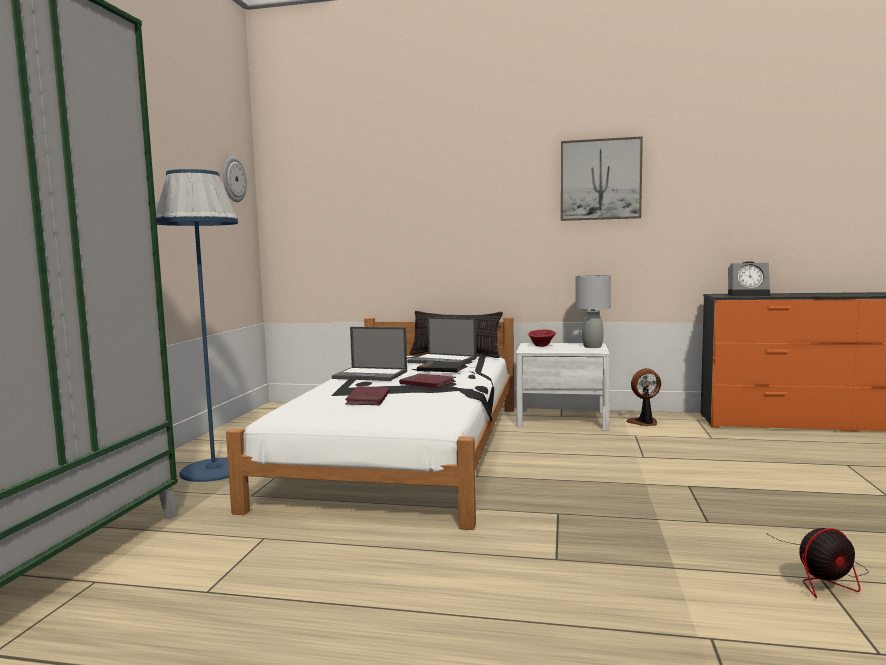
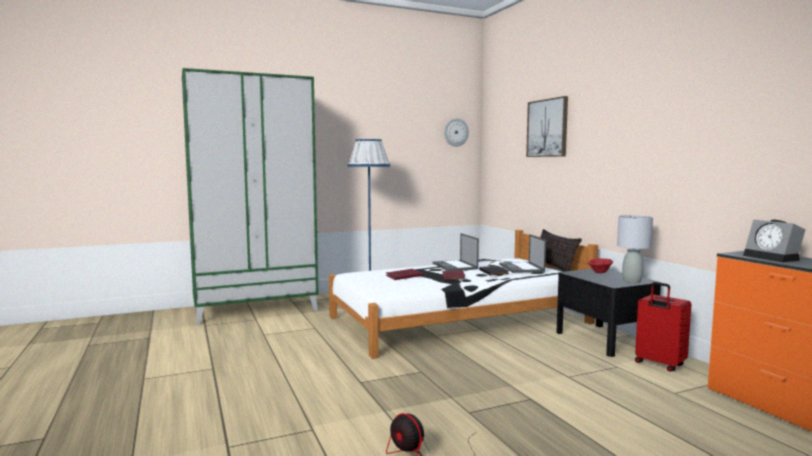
camera: 55 degrees right, 0 degrees up
white nightstand [516,343,610,431] -> black nightstand [556,269,661,357]
picture [561,136,643,221] -> picture moved to [526,96,568,157]
fan [626,368,661,426] -> red suitcase [635,282,692,372]

